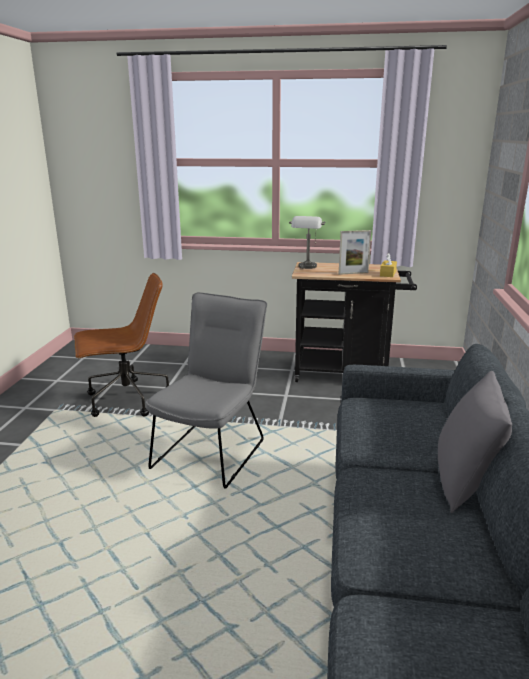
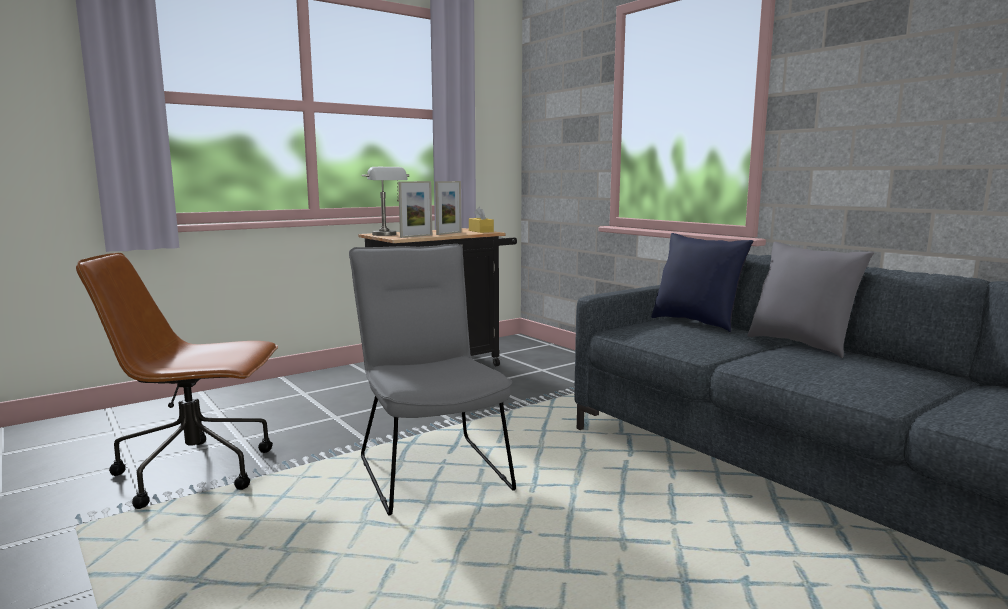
camera: 45 degrees left, 10 degrees down
brown office chair [74,273,169,417] -> brown office chair turned 120 degrees counterclockwise [76,253,278,509]
none -> picture frame [398,181,432,238]
none -> blue pillow [651,233,753,332]

